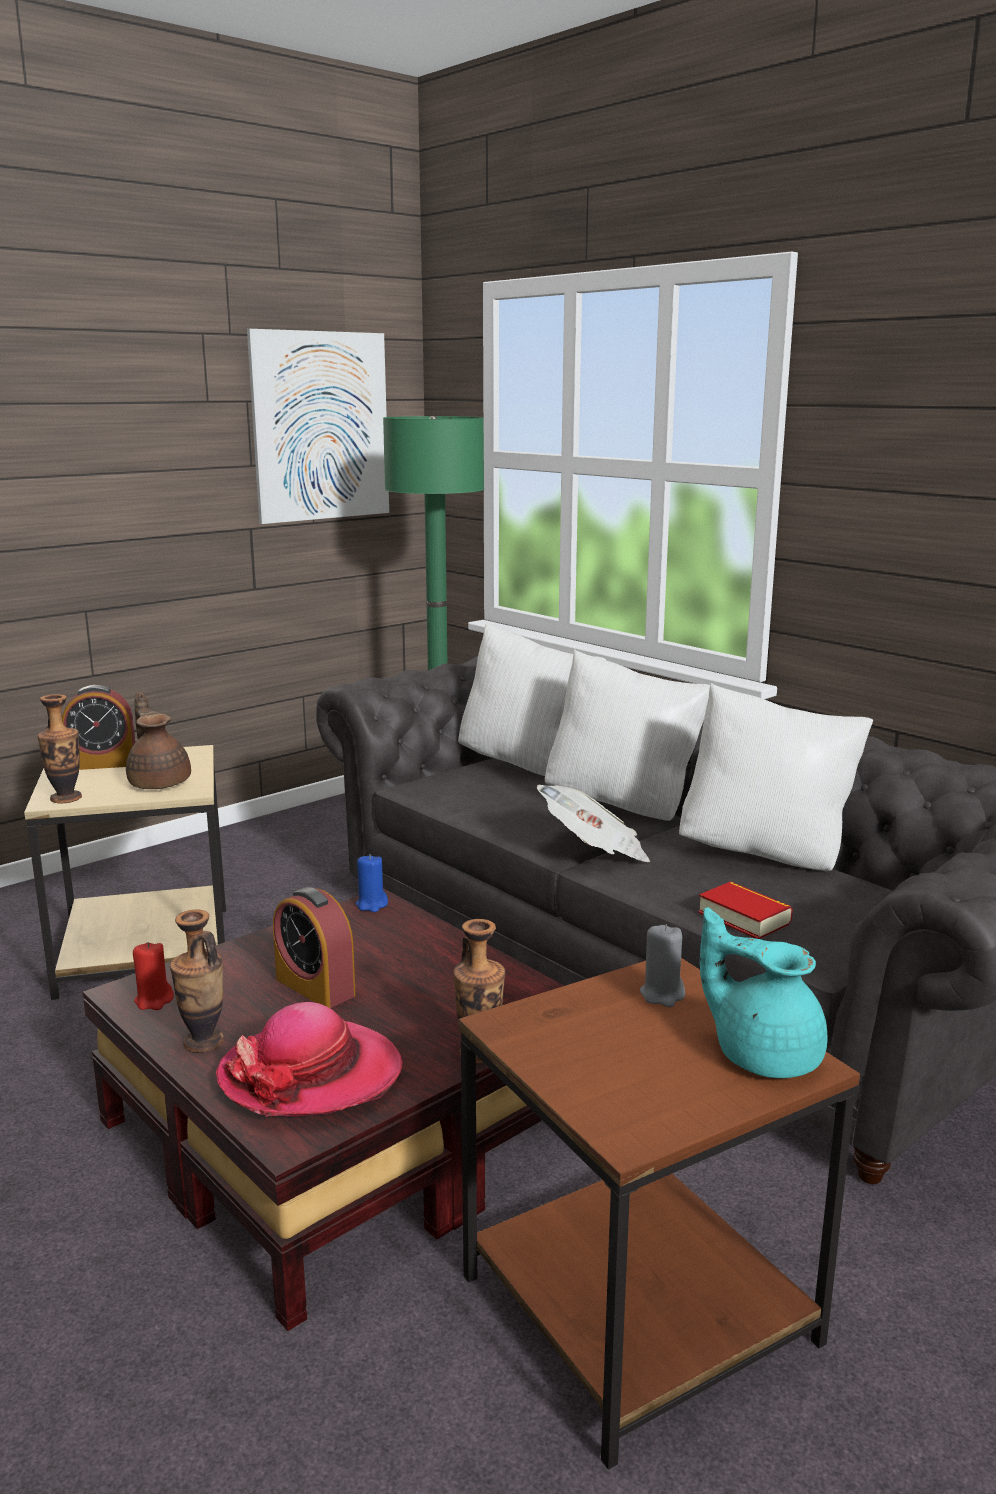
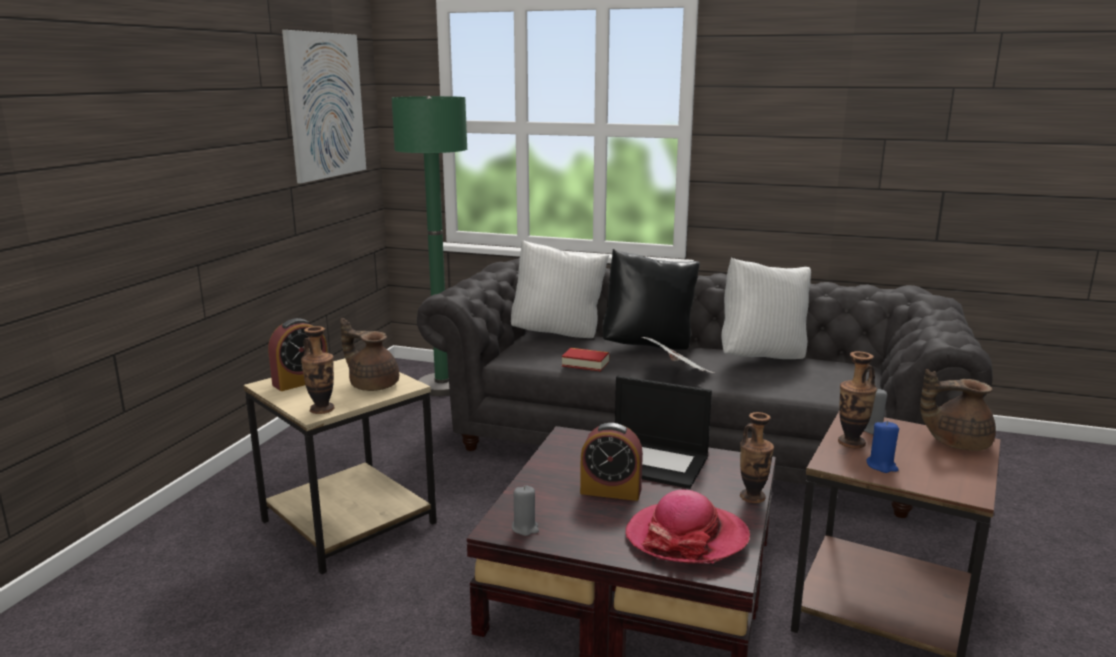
camera: 30 degrees left, 0 degrees up
red candle [133,942,174,1010] -> grey candle [512,485,539,536]
vase [170,909,224,1053] -> vase moved to [838,351,877,448]
blue candle [356,854,388,912] -> blue candle moved to [866,421,899,473]
white pillow [545,650,710,821] -> black pillow [603,249,700,349]
book [698,881,793,939] -> book moved to [562,348,609,372]
turquoise teapot [700,907,827,1078] -> brown teapot [920,369,996,451]
none -> laptop [615,376,712,489]

